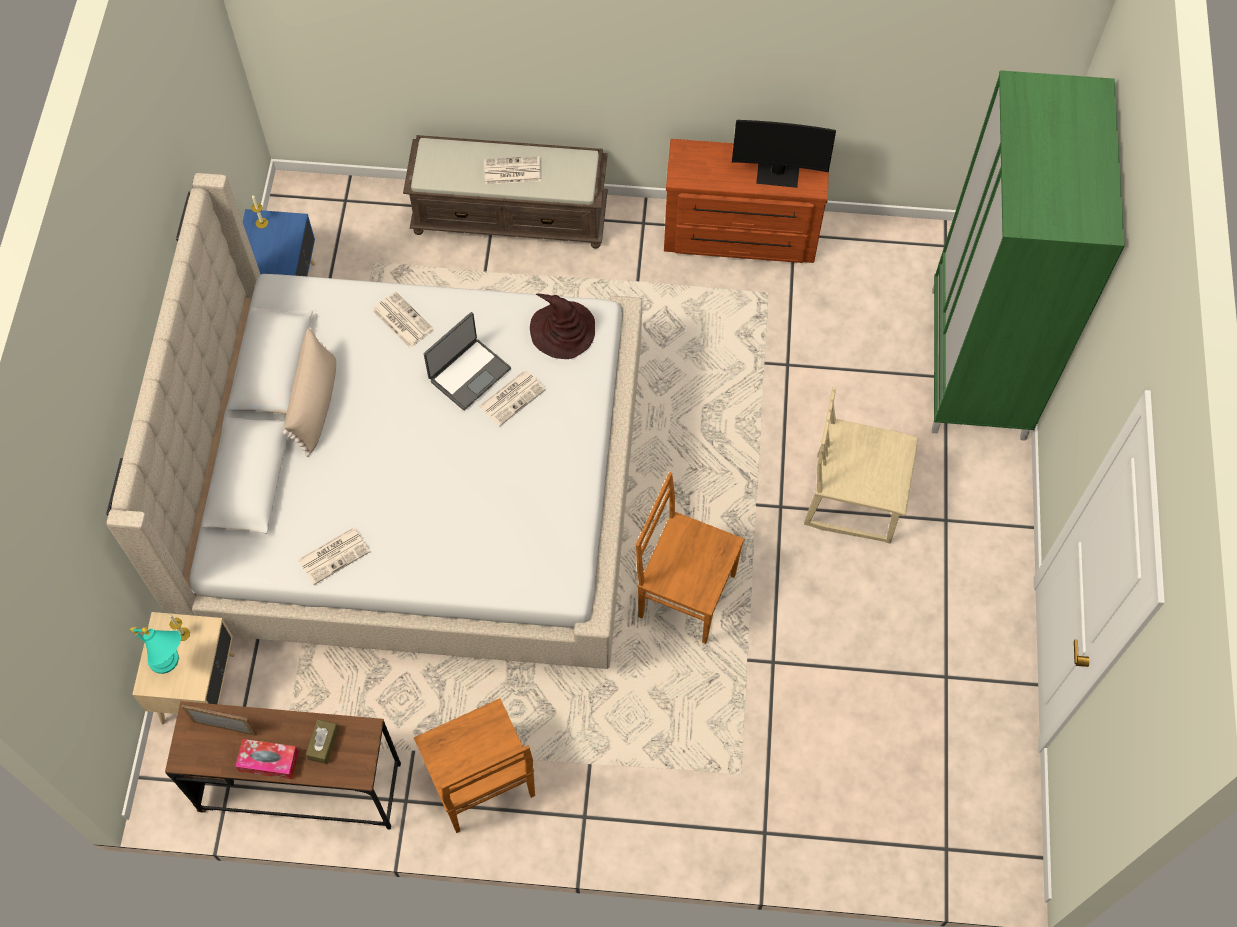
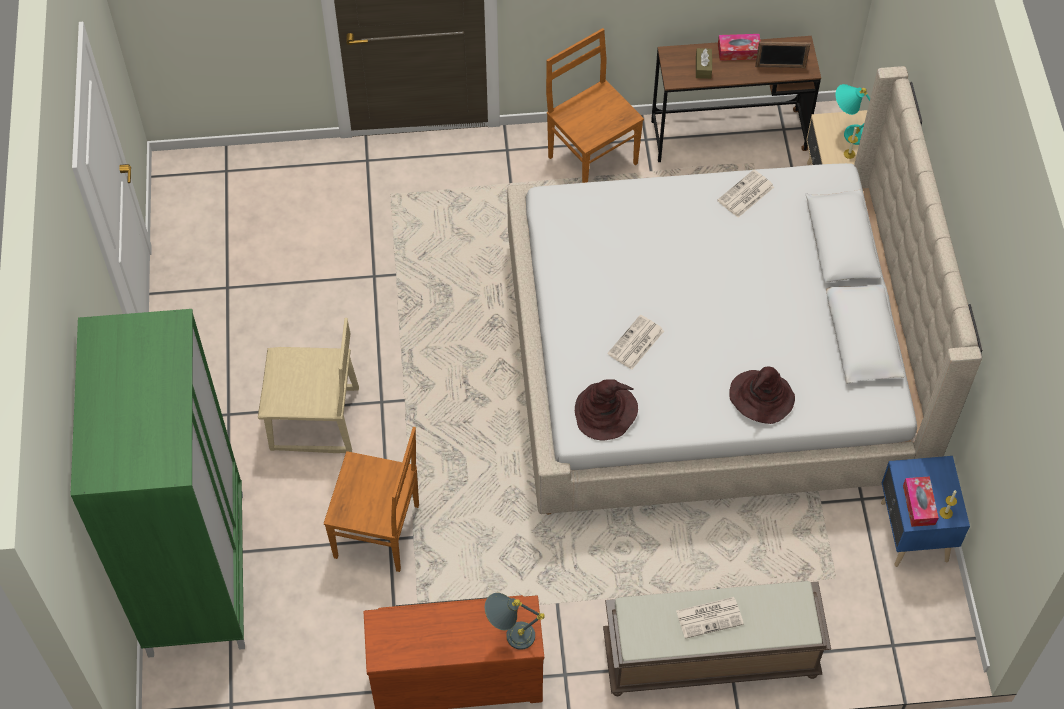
camera: 170 degrees right, 5 degrees down
beige pillow [283,327,336,457] -> none
newspaper [372,291,434,348] -> brown hat [729,367,795,424]
laptop [424,312,511,410] -> none
brown chair [636,472,744,644] -> brown chair moved to [324,427,419,572]
monitor [732,120,836,188] -> none
none -> grey table lamp [485,593,545,650]
none -> tissue box [903,476,938,527]

